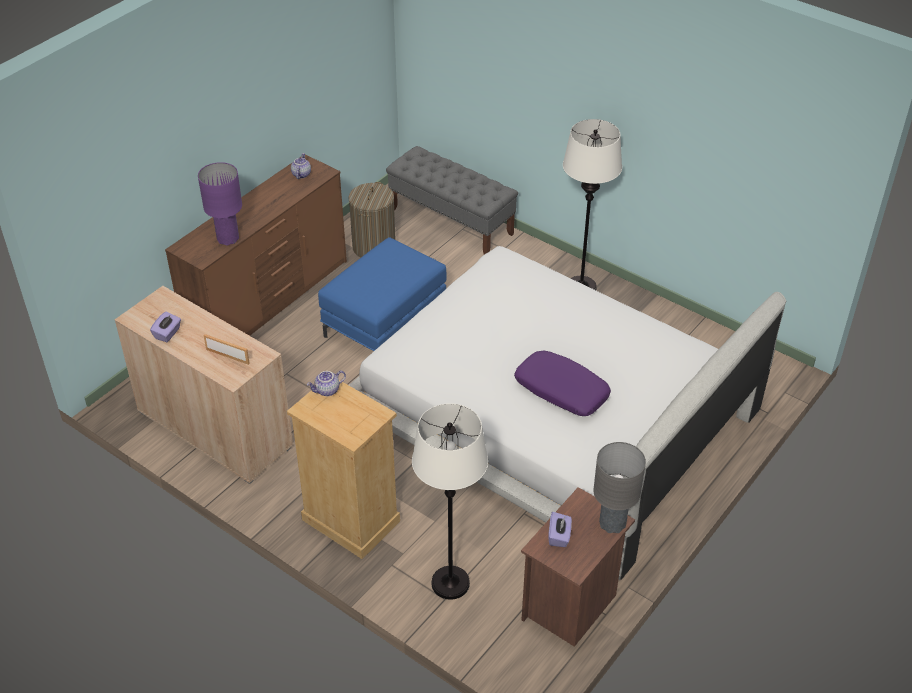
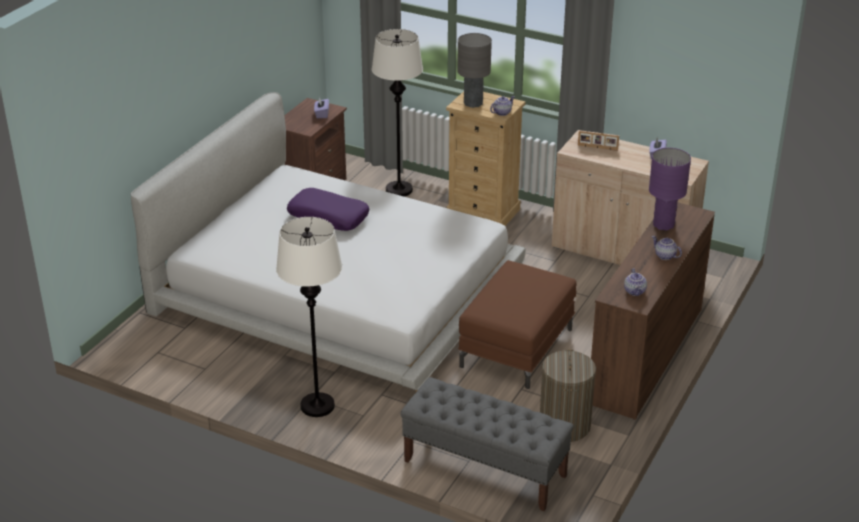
camera: 170 degrees right, 10 degrees down
blue ottoman [318,237,447,351] -> brown ottoman [458,260,577,389]
grey table lamp [593,442,646,533] -> grey table lamp moved to [457,33,492,108]
none -> teapot [652,236,682,260]

